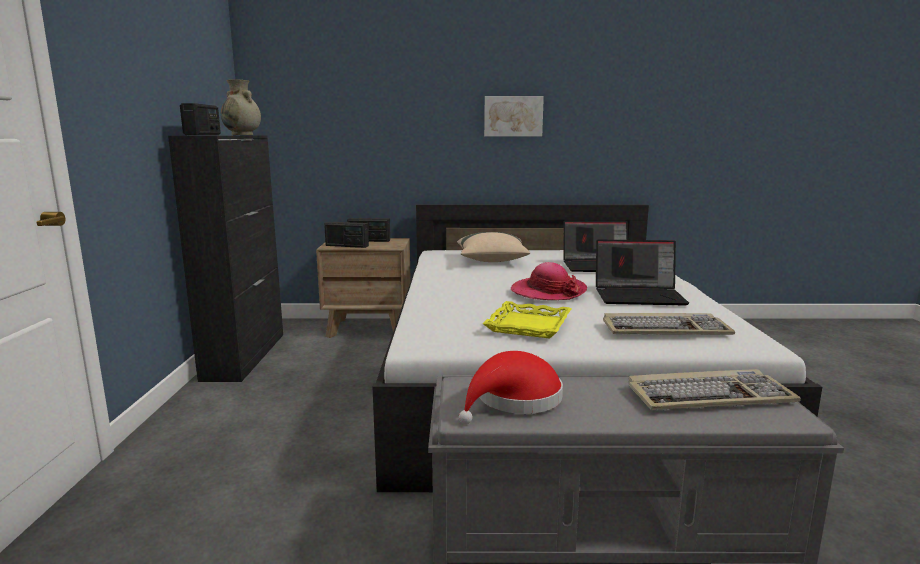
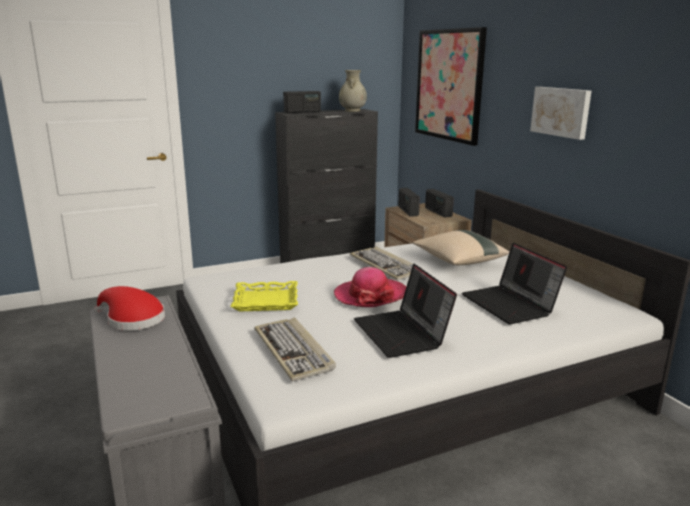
camera: 65 degrees right, 5 degrees up
keyboard [629,369,801,410] -> keyboard moved to [350,247,421,280]
none -> picture [415,27,487,146]

